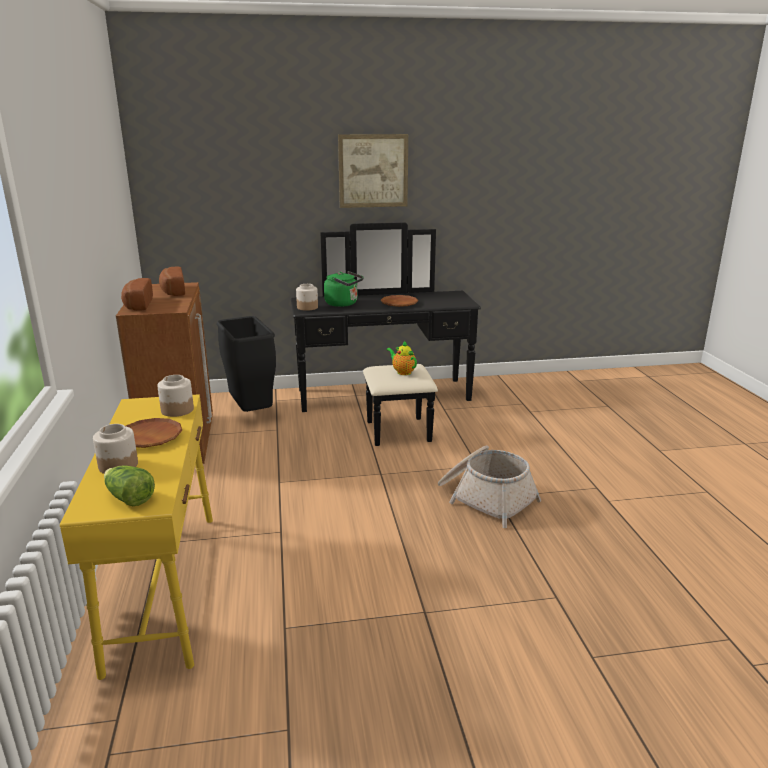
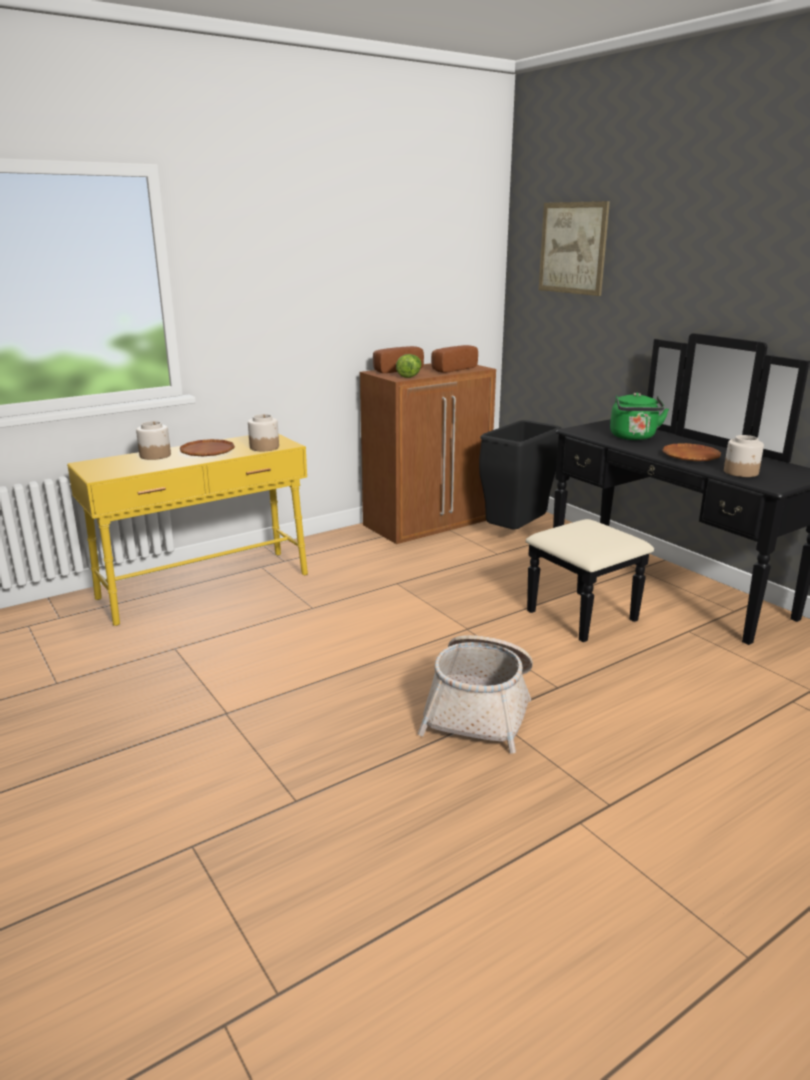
camera: 65 degrees right, 0 degrees up
lettuce [104,465,155,506] -> lettuce moved to [396,354,422,378]
jar [296,284,318,311] -> jar moved to [724,435,764,477]
picture [338,134,408,208] -> picture moved to [539,201,610,296]
teapot [386,341,417,375] -> none

